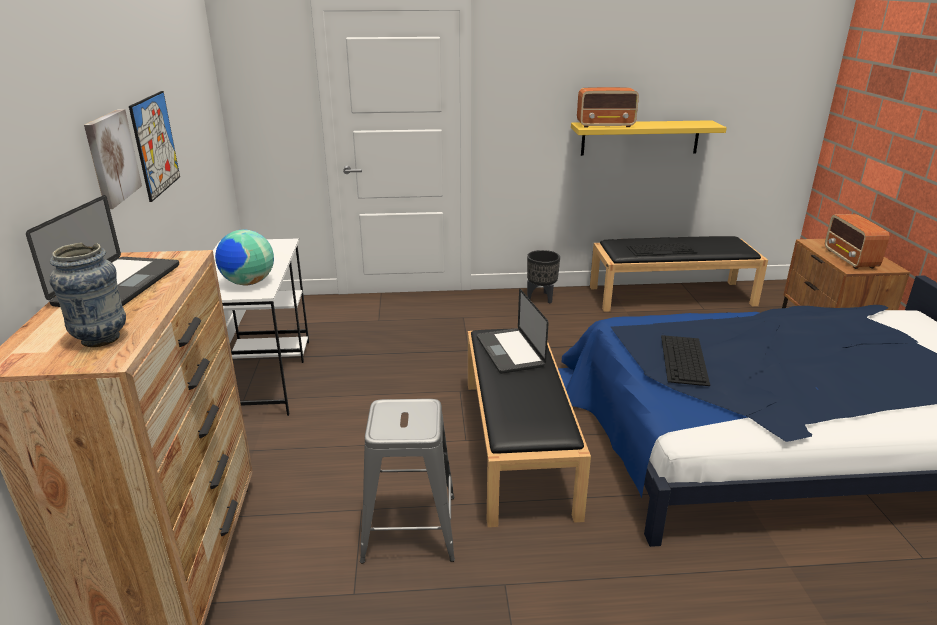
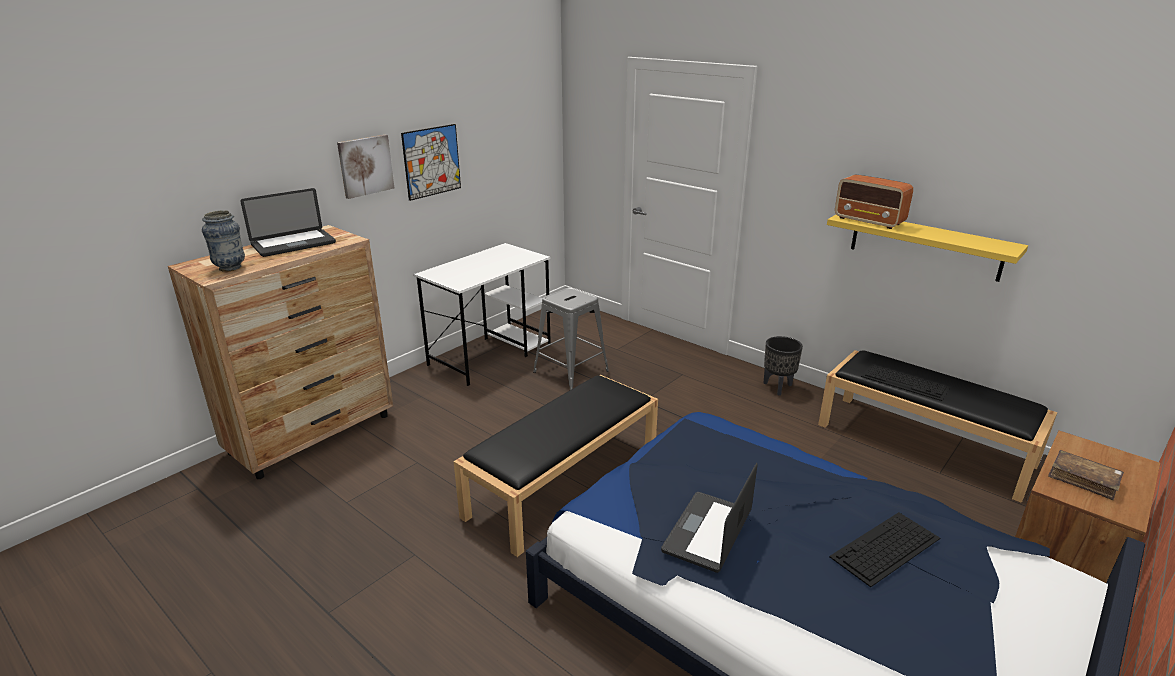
camera: 45 degrees right, 0 degrees up
globe [215,230,274,285] -> none
grey stool [360,399,455,564] -> grey stool moved to [533,287,609,390]
laptop [477,289,549,374] -> laptop moved to [661,463,757,573]
keyboard [661,335,710,386] -> keyboard moved to [829,512,940,587]
radio [825,214,890,269] -> brown book [1048,450,1124,500]

